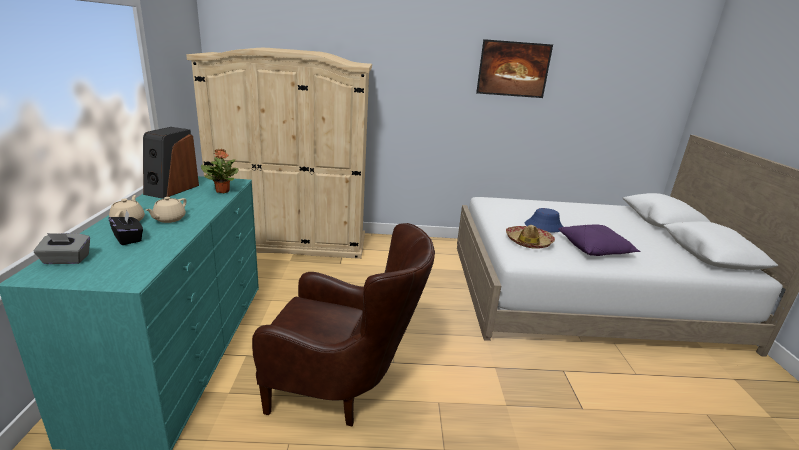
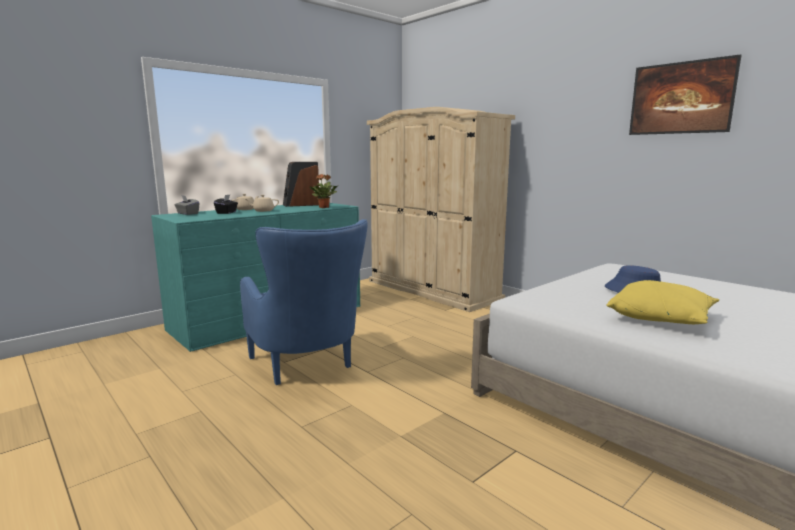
camera: 50 degrees right, 10 degrees down
brown armchair [252,223,435,426] -> blue armchair [240,219,368,385]
hat [506,225,555,249] -> none
purple pillow [558,224,640,256] -> yellow pillow [607,280,719,324]

